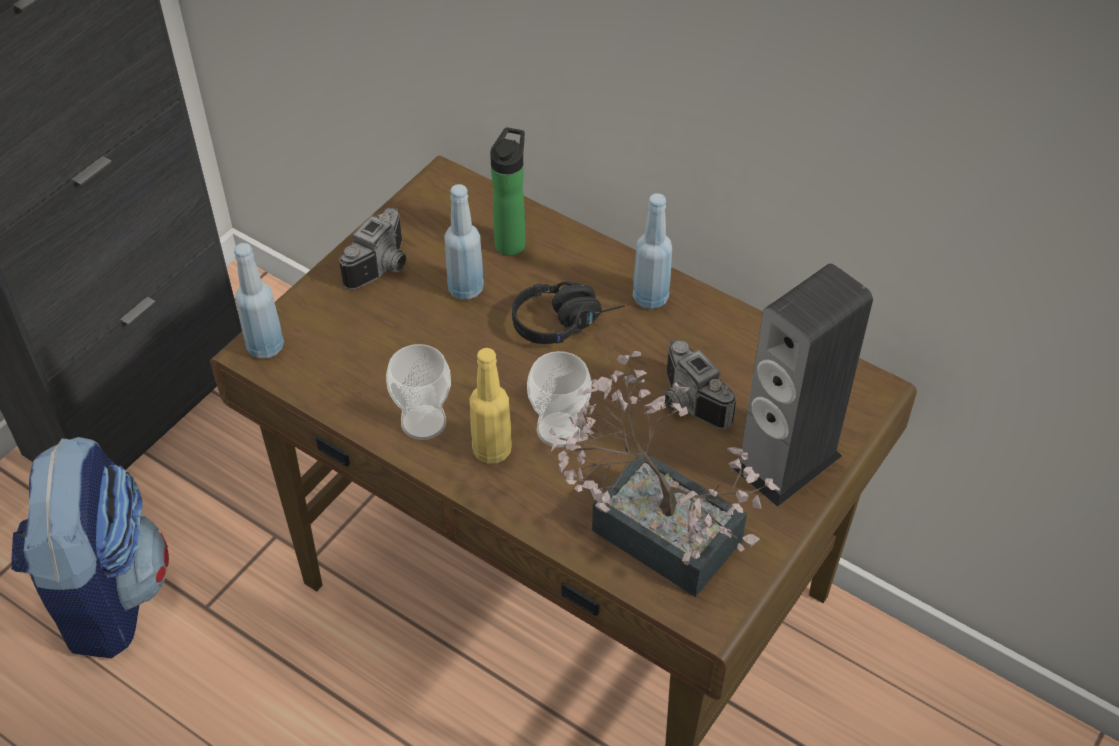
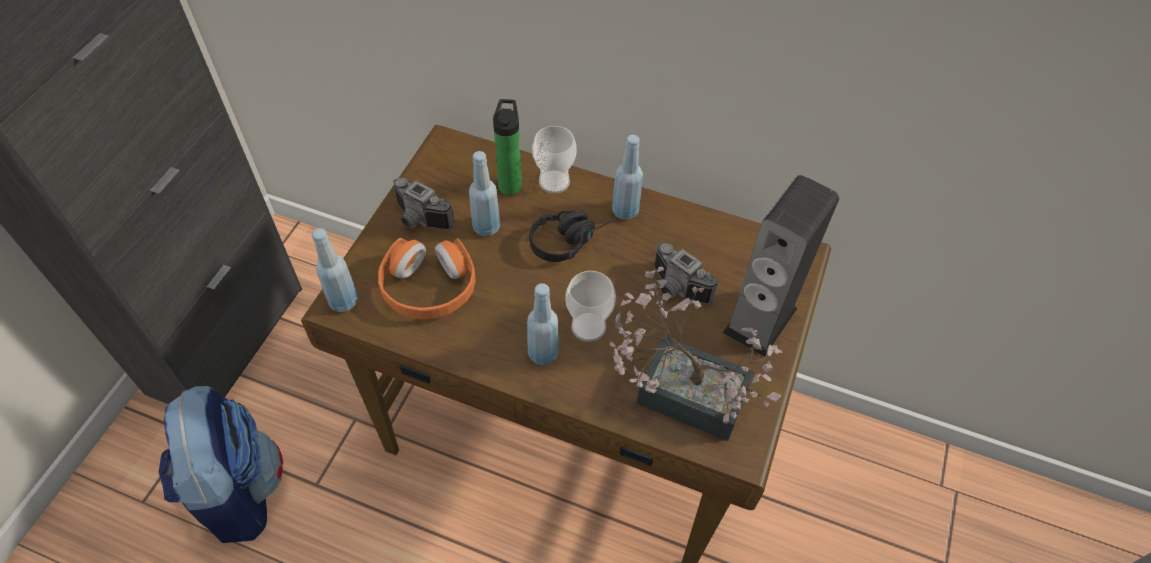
camera: 15 degrees left, 5 degrees up
camera [339,208,406,289] -> camera turned 105 degrees clockwise [393,178,455,230]
cup [386,344,451,440] -> cup moved to [532,126,577,194]
yellow bottle [469,348,512,464] -> blue bottle [527,283,559,365]
none -> orange headphones [378,238,476,319]

